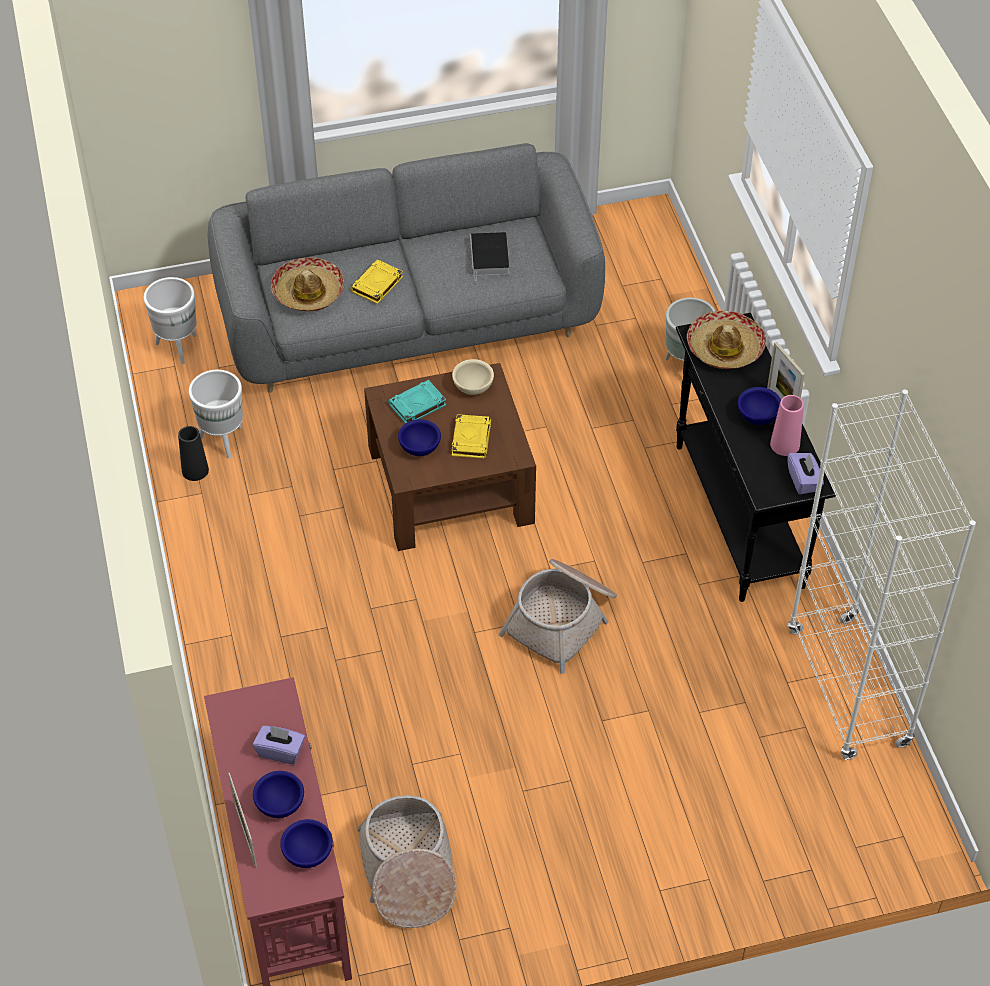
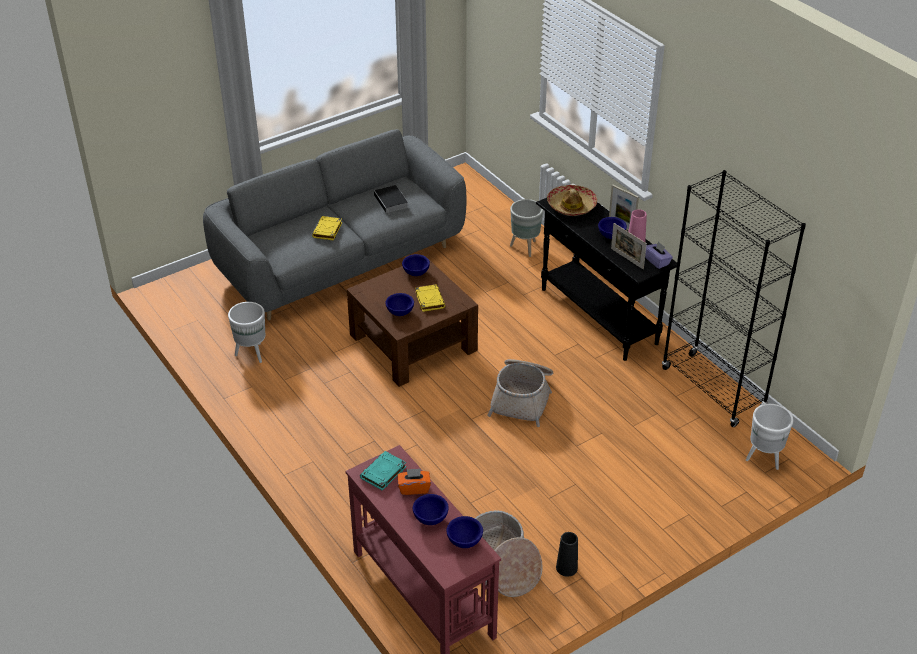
camera: 20 degrees left, 10 degrees down
white planter [144,277,197,364] -> white planter moved to [746,404,794,470]
black vase [178,426,209,481] -> black vase moved to [556,532,578,577]
picture frame [228,773,257,868] -> picture frame moved to [611,223,647,269]
purple tissue box [253,725,305,764] -> orange tissue box [398,469,431,495]
hat [271,258,344,312] -> none
turquoise book [388,380,446,424] -> turquoise book moved to [360,451,406,490]
beige bowl [452,359,494,395] -> blue bowl [402,254,430,276]
white bookcase [788,390,976,760] -> black bookcase [662,170,806,427]

